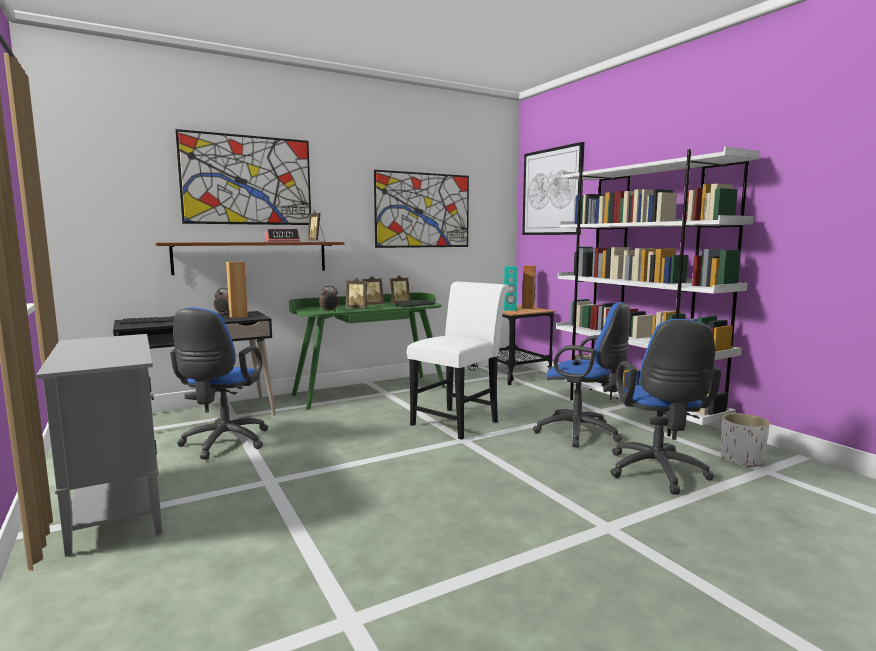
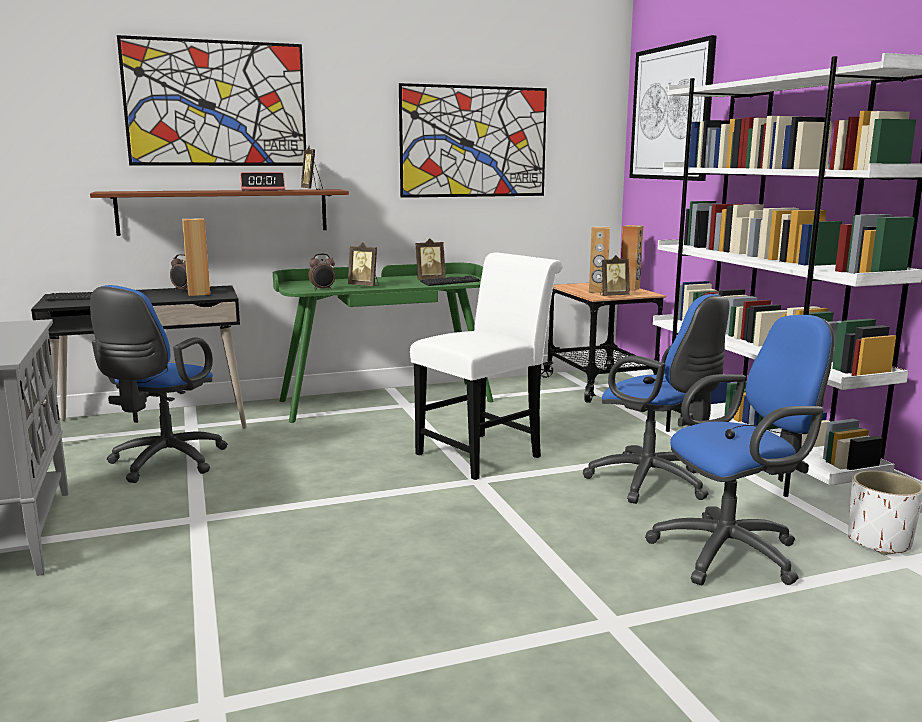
camera: 10 degrees right, 5 degrees up
picture frame [362,276,384,305] -> picture frame moved to [600,255,630,296]
turquoise speaker [504,266,518,311] -> brown speaker [589,227,610,293]
blue office chair [610,319,721,494] -> blue office chair turned 120 degrees counterclockwise [645,315,834,585]

